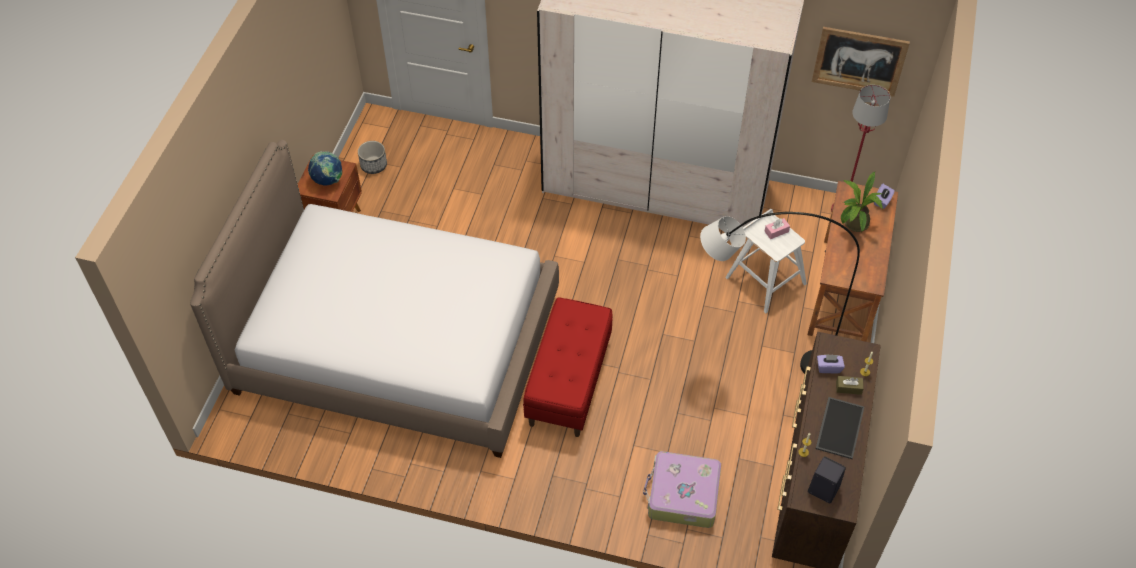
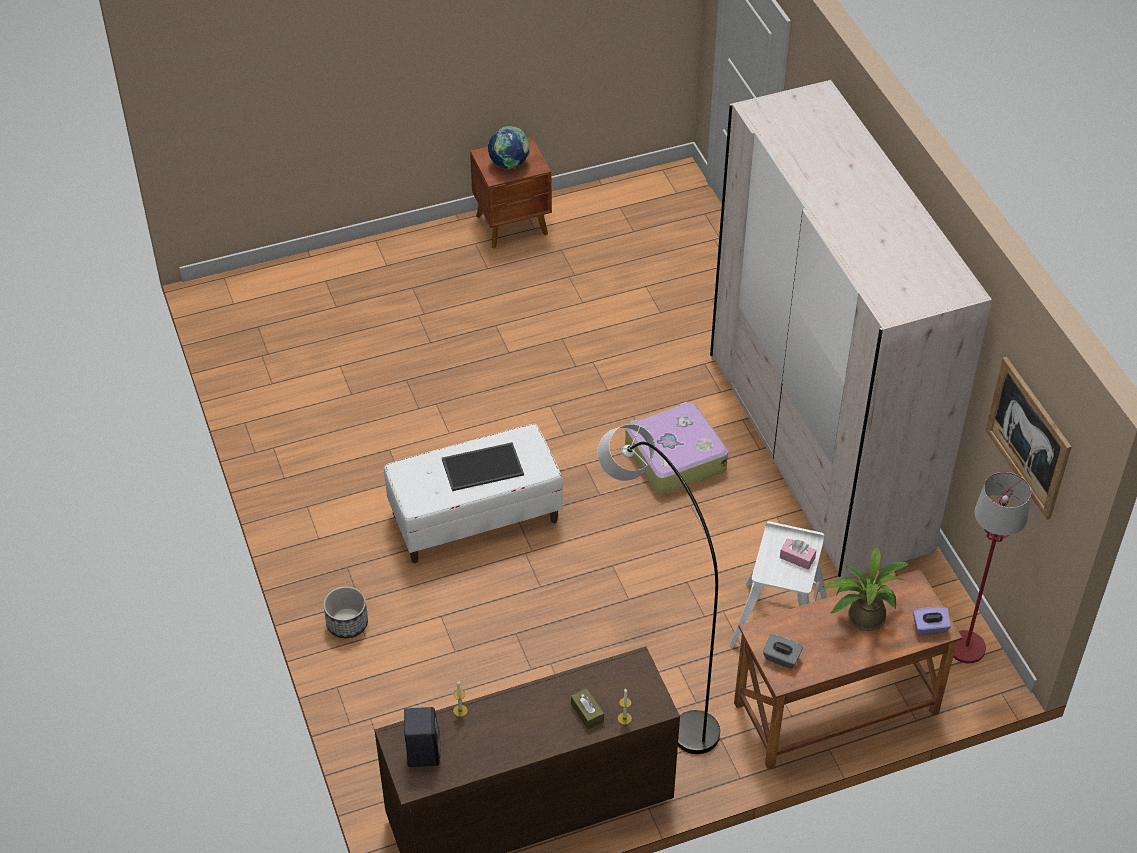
camera: 55 degrees right, 5 degrees down
bed [190,140,559,458] -> none
planter [358,141,387,174] -> planter moved to [323,586,368,639]
red bench [523,297,613,437] -> white bench [384,424,563,563]
suitcase [643,451,721,528] -> suitcase moved to [625,402,728,494]
tray [816,397,864,459] -> tray moved to [442,442,524,491]
purple tissue box [817,354,845,373] -> none
none -> grey tissue box [763,634,803,669]

